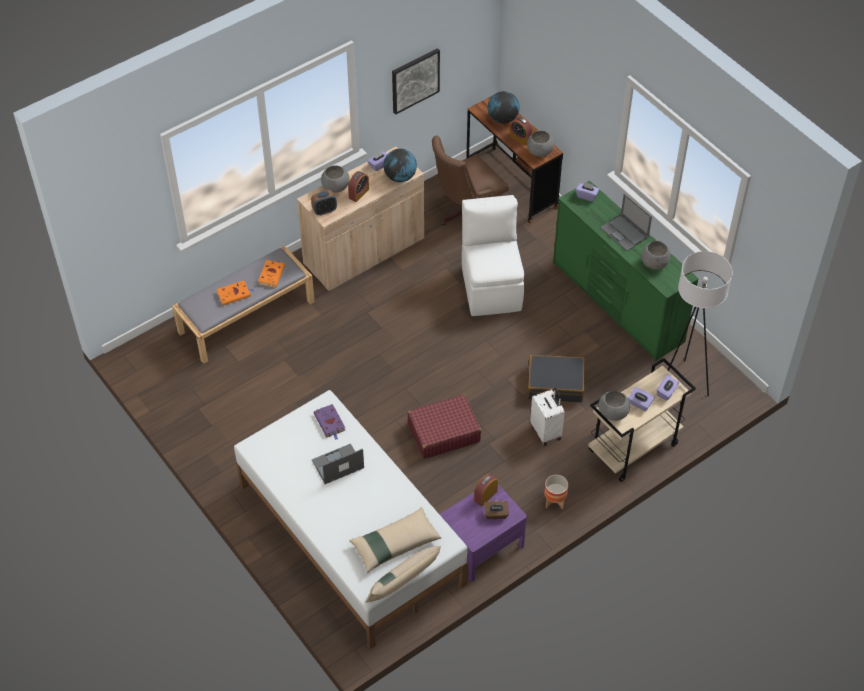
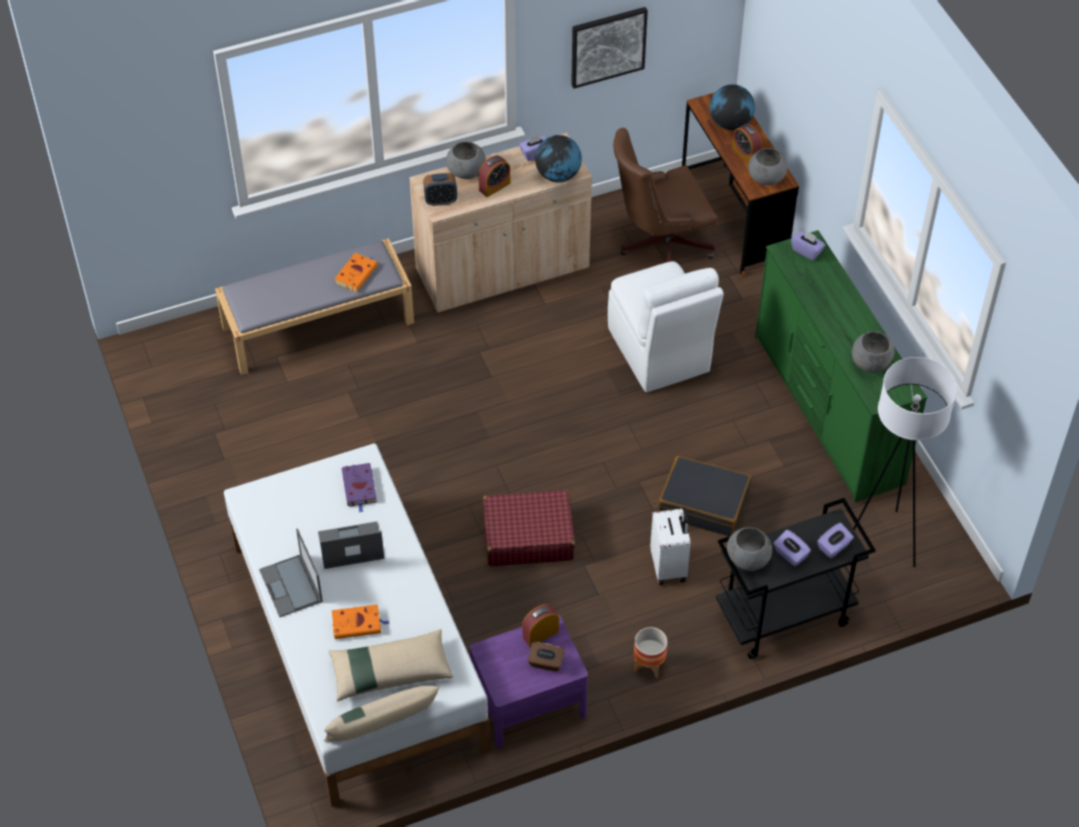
camera: 15 degrees right, 0 degrees up
orange book [216,281,254,305] -> orange book moved to [332,604,389,639]
white chair [462,195,524,316] -> white chair turned 150 degrees clockwise [608,261,724,392]
beige cart [588,358,696,482] -> black cart [716,498,876,659]
laptop [600,194,652,251] -> laptop moved to [259,529,323,617]

